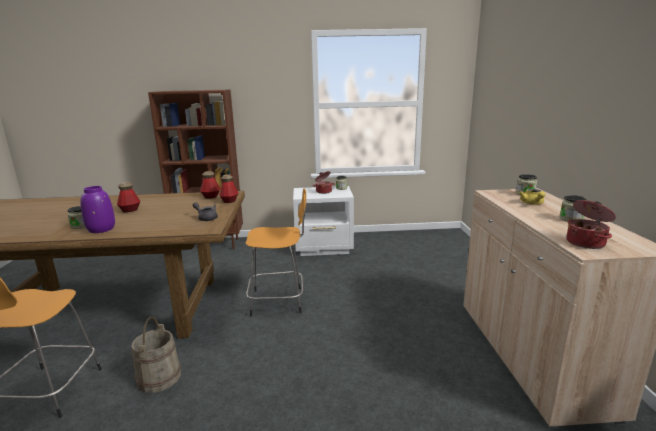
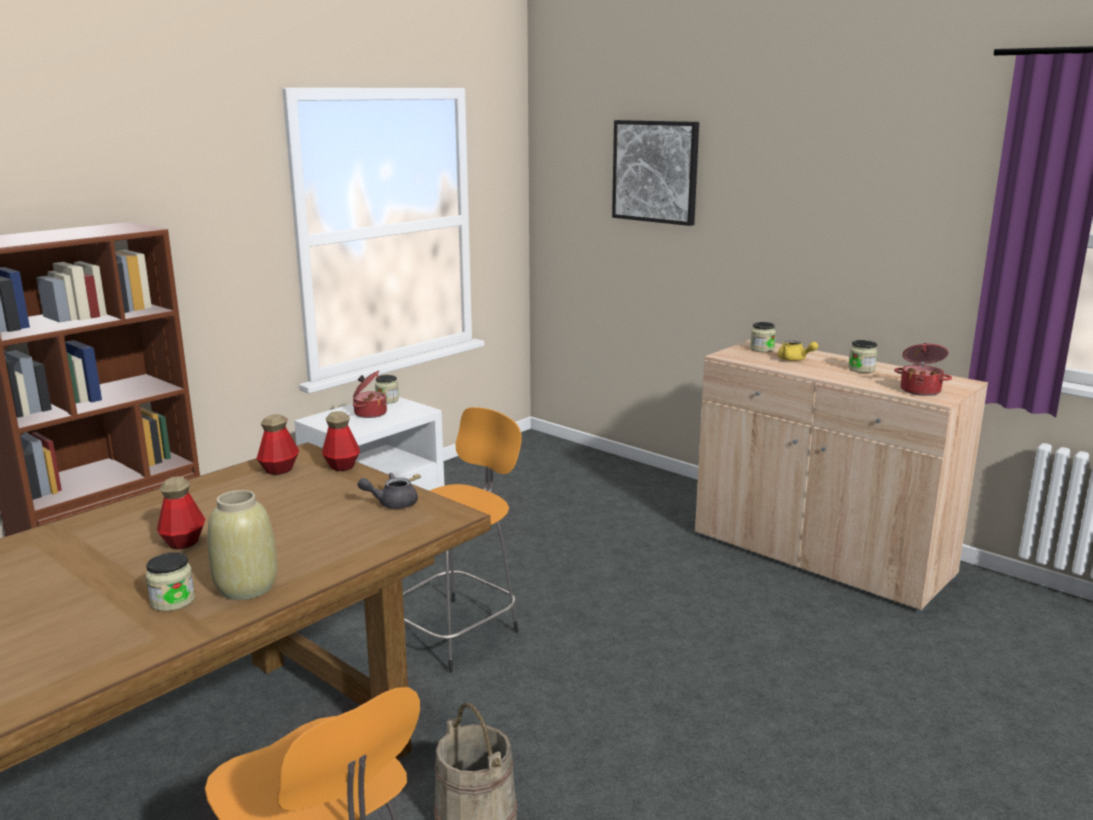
camera: 45 degrees left, 0 degrees up
purple vase [80,186,115,233] -> beige vase [207,490,277,600]
none -> picture [612,120,699,226]

